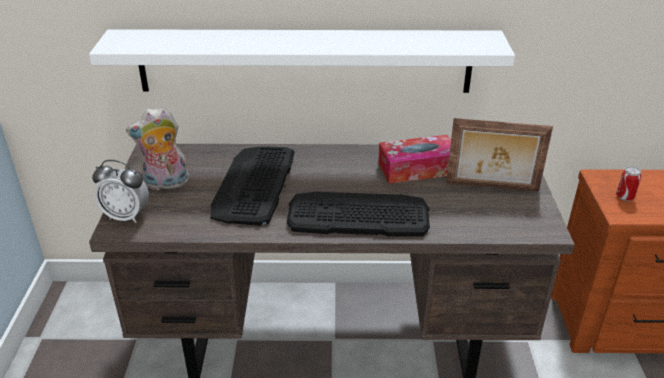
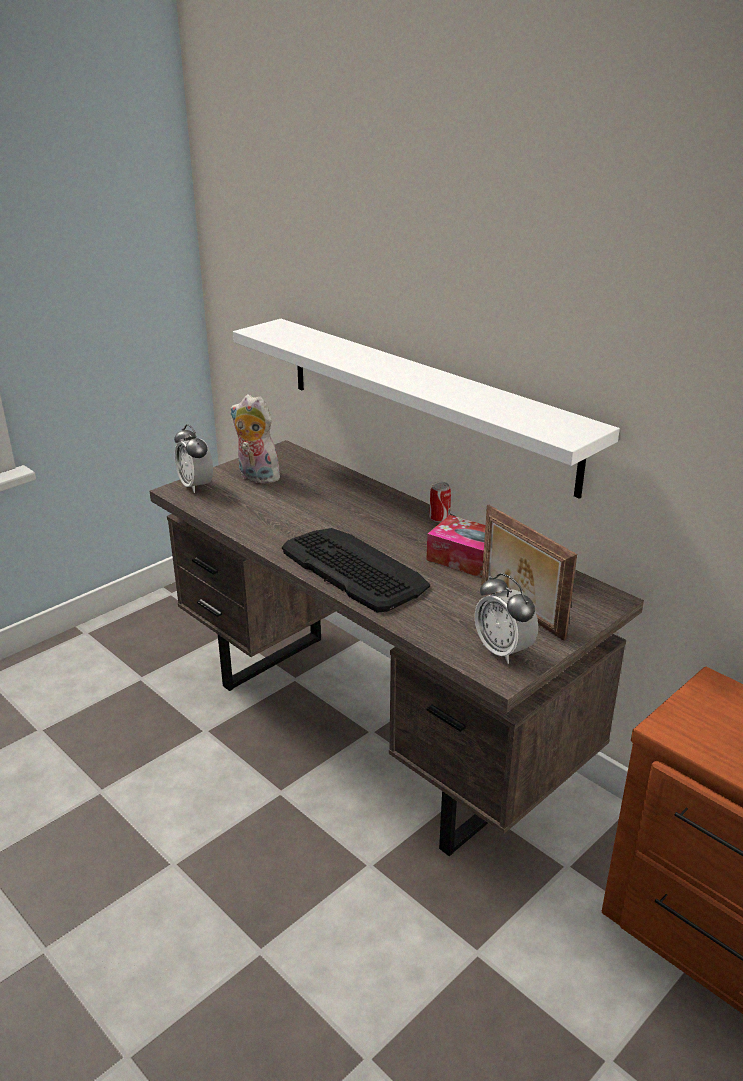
camera: 45 degrees right, 5 degrees down
keyboard [210,146,295,226] -> none
can [616,166,642,201] -> can moved to [430,482,451,523]
none -> alarm clock [475,573,538,664]

